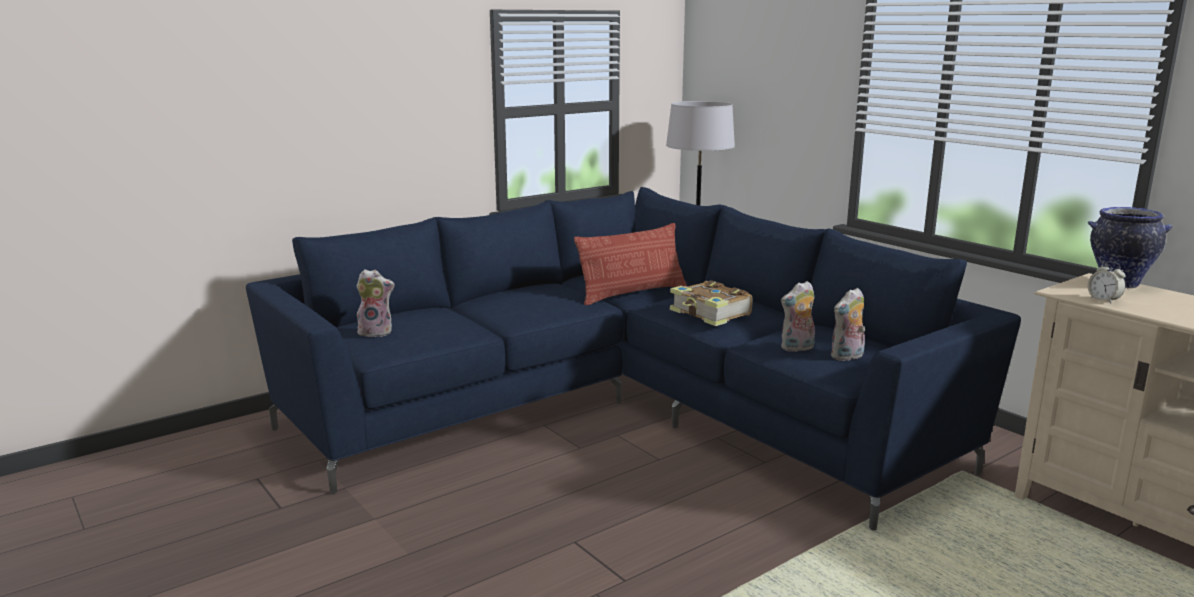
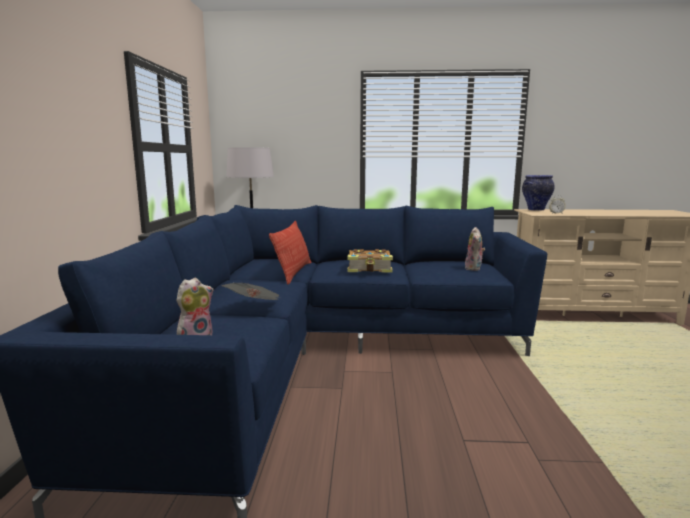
camera: 50 degrees left, 5 degrees down
plush toy [781,281,815,352] -> none
none -> newspaper [221,283,280,300]

